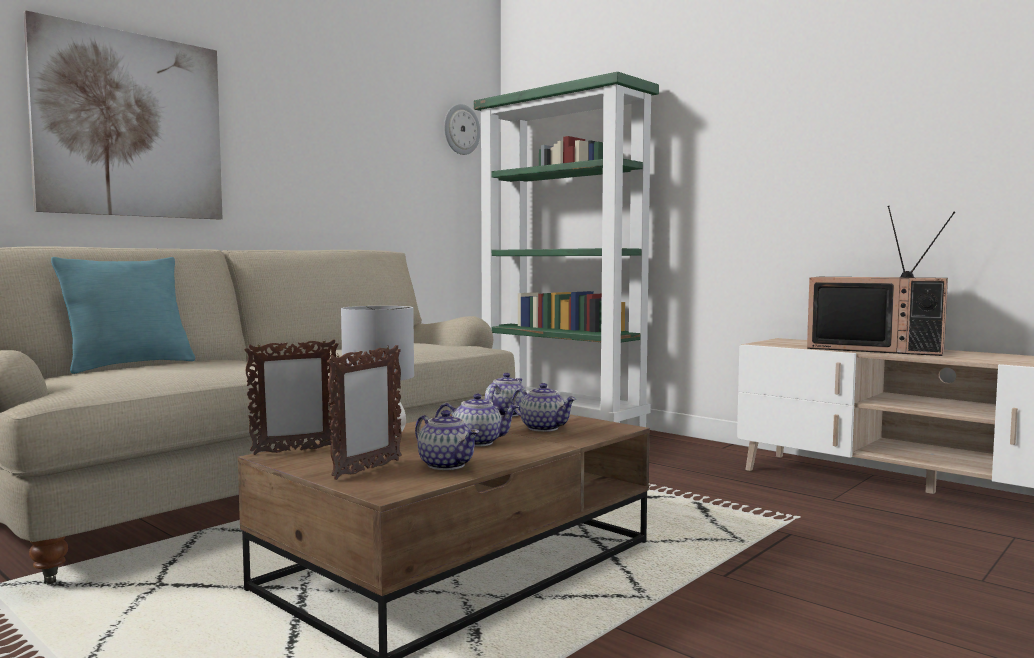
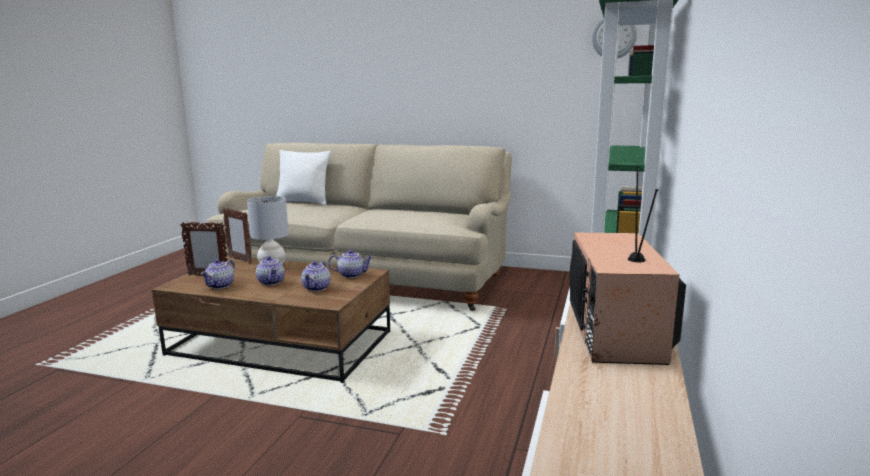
camera: 65 degrees right, 10 degrees up
picture [23,10,223,220] -> none
turquoise pillow [51,257,196,374] -> white pillow [276,150,331,205]

